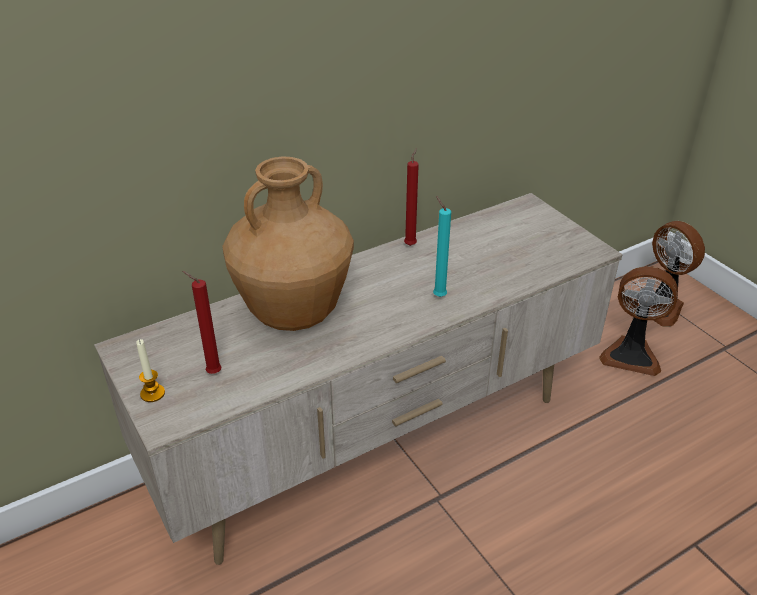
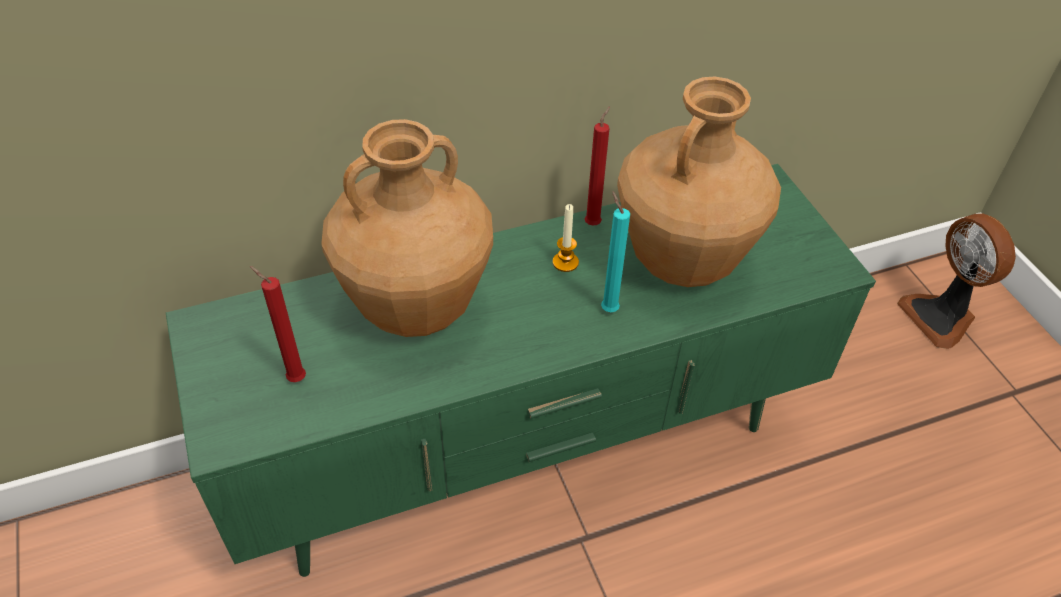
camera: 10 degrees right, 10 degrees up
beige tv stand [94,193,623,565] -> green tv stand [166,164,876,577]
candle [136,339,165,402] -> candle moved to [553,204,579,272]
fan [599,266,678,376] -> none
none -> brown vase [617,77,781,287]

